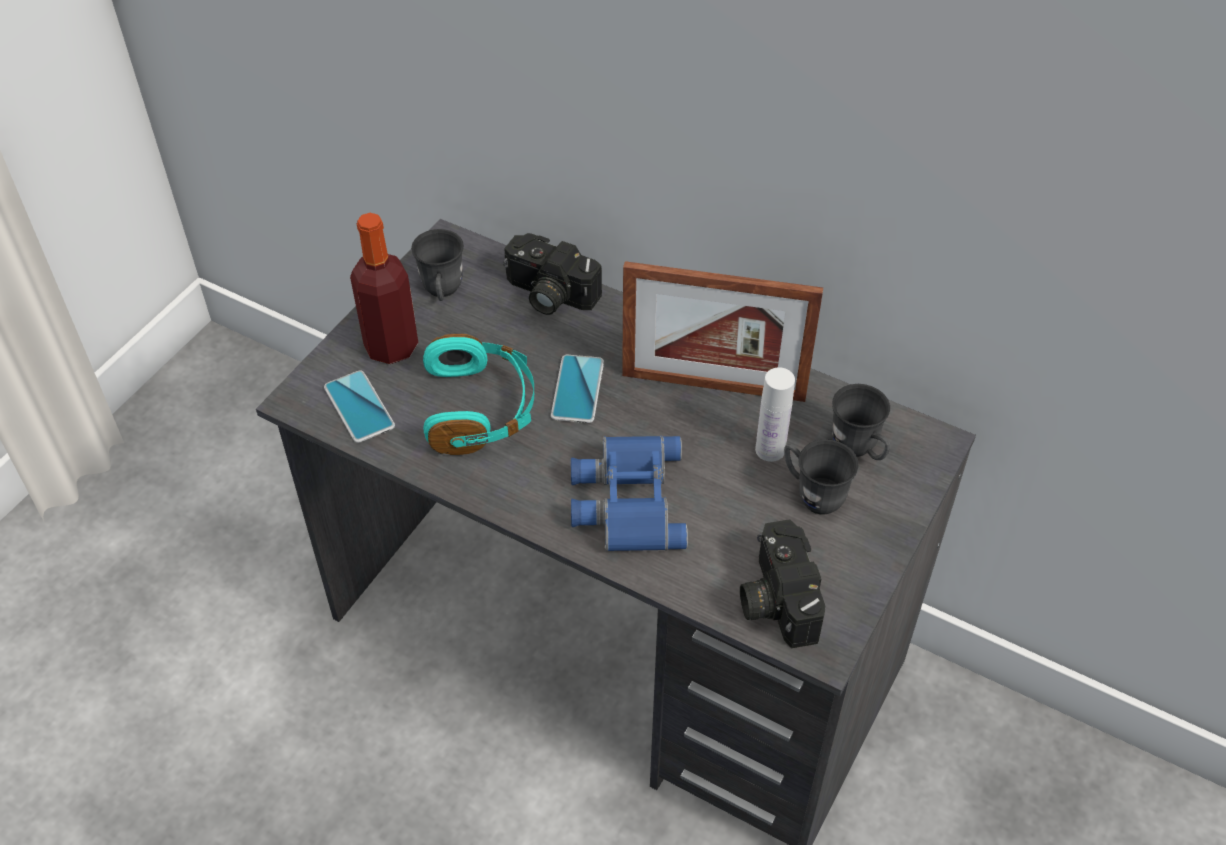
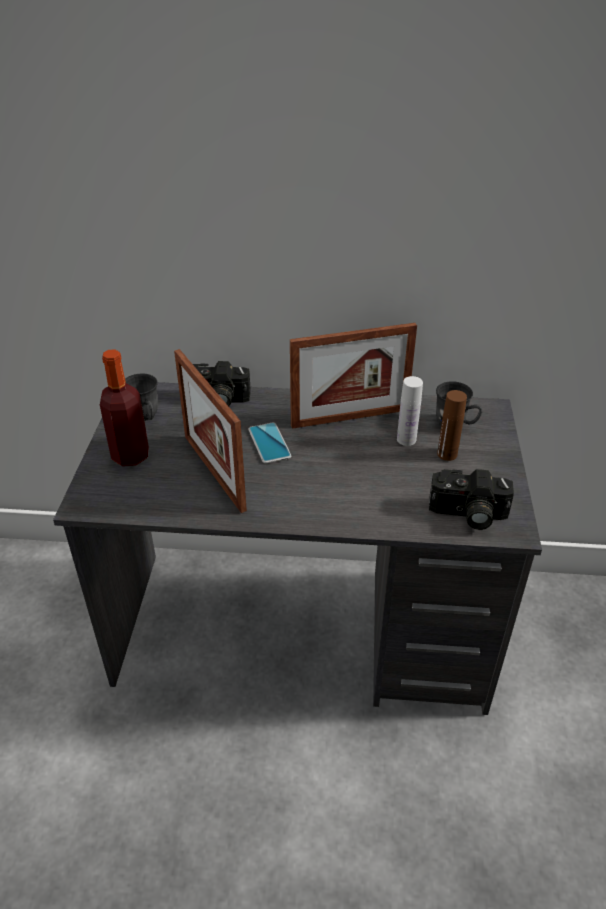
camera: 25 degrees left, 10 degrees down
phone [324,371,395,443] -> none
turquoise headphones [423,334,534,455] -> picture frame [174,349,247,513]
blue binoculars [571,436,688,551] -> none
camera [740,519,825,648] -> camera turned 45 degrees counterclockwise [429,469,514,530]
grey mug [784,439,858,515] -> brown bottle [437,390,467,461]

